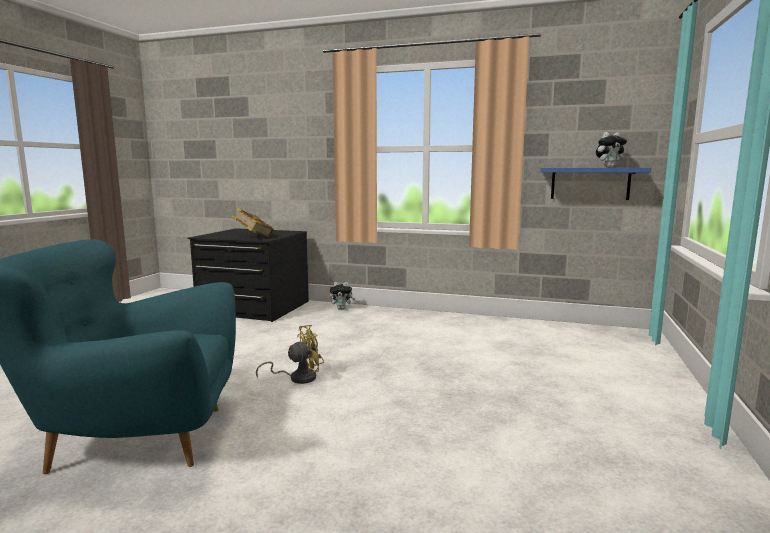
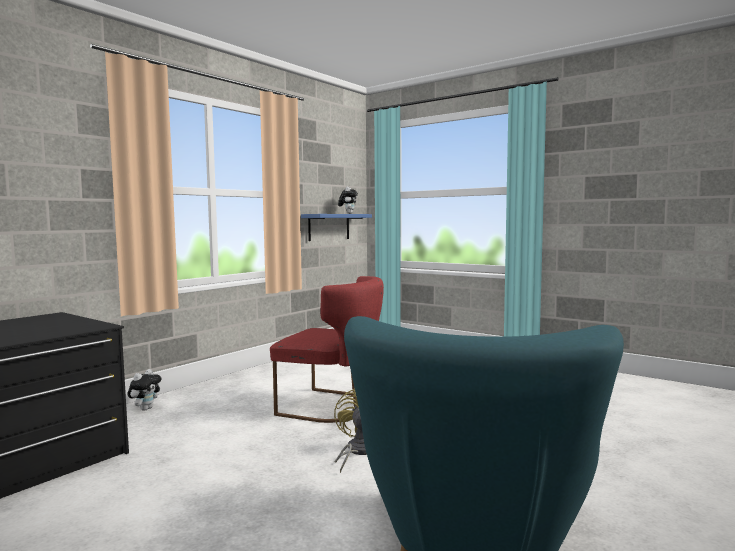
camera: 70 degrees left, 5 degrees down
book [232,207,274,237] -> none
none -> red chair [270,276,384,423]

